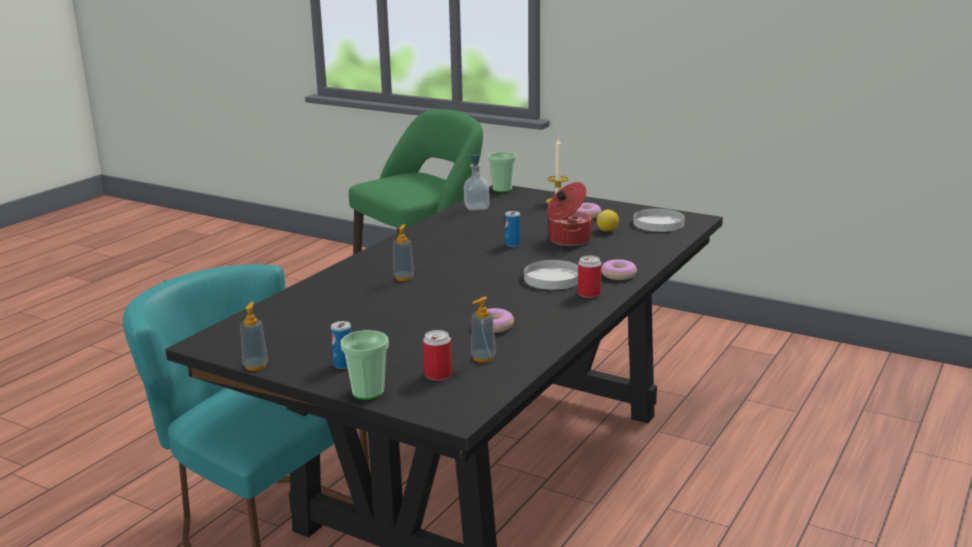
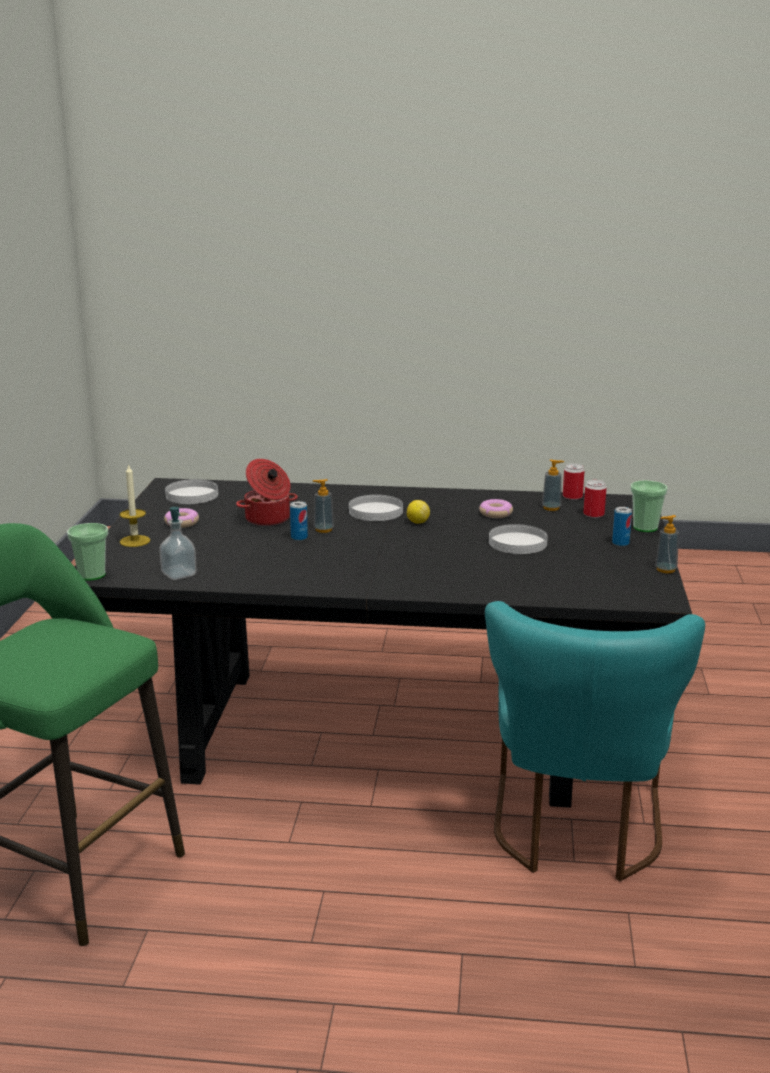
camera: 115 degrees left, 0 degrees up
soap dispenser [393,224,414,281] -> soap dispenser moved to [313,479,334,533]
can [578,256,602,298] -> can moved to [563,463,585,500]
lemon [597,210,619,231] -> lemon moved to [407,500,430,524]
donut [601,259,637,280] -> none
none -> white plate [489,524,548,554]

